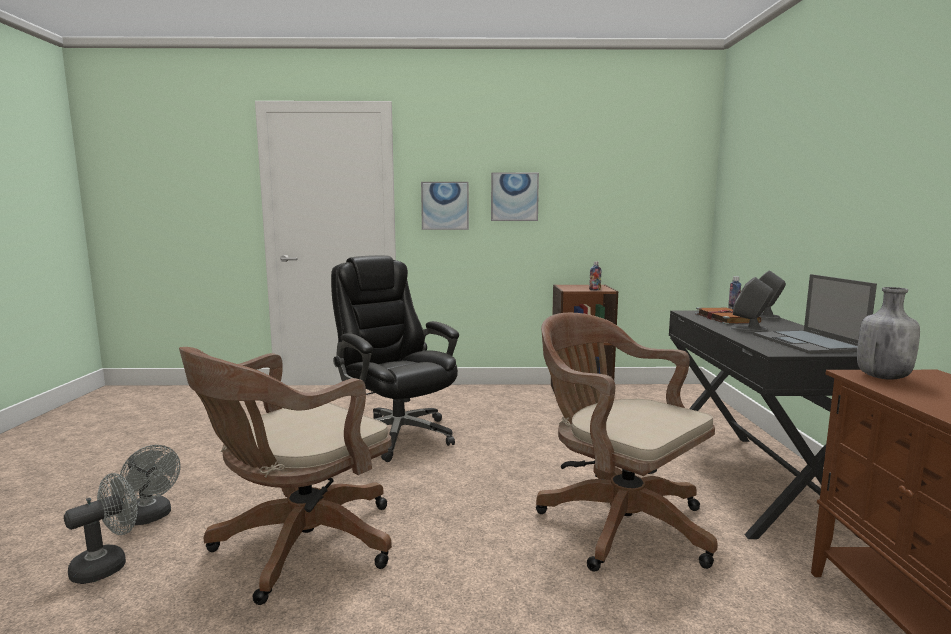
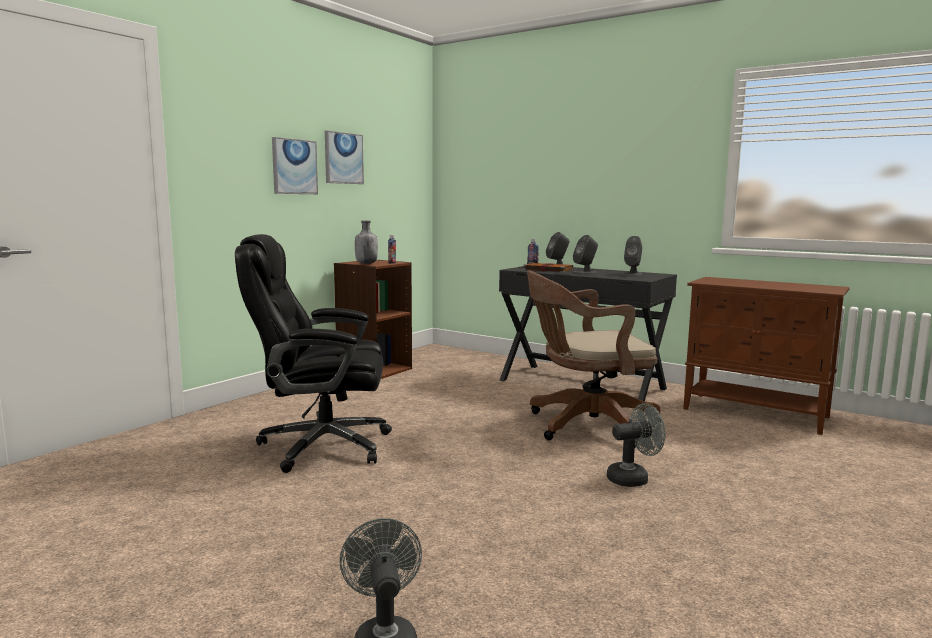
camera: 55 degrees left, 0 degrees up
grey fan [120,445,181,525] -> grey fan moved to [607,403,666,487]
brown office chair [179,347,392,605] -> none
picture [421,182,469,230] -> picture moved to [325,131,364,184]
laptop [753,274,877,354] -> grey speaker [623,236,643,276]
grey bottle [857,287,920,380] -> grey bottle moved to [355,220,378,264]

